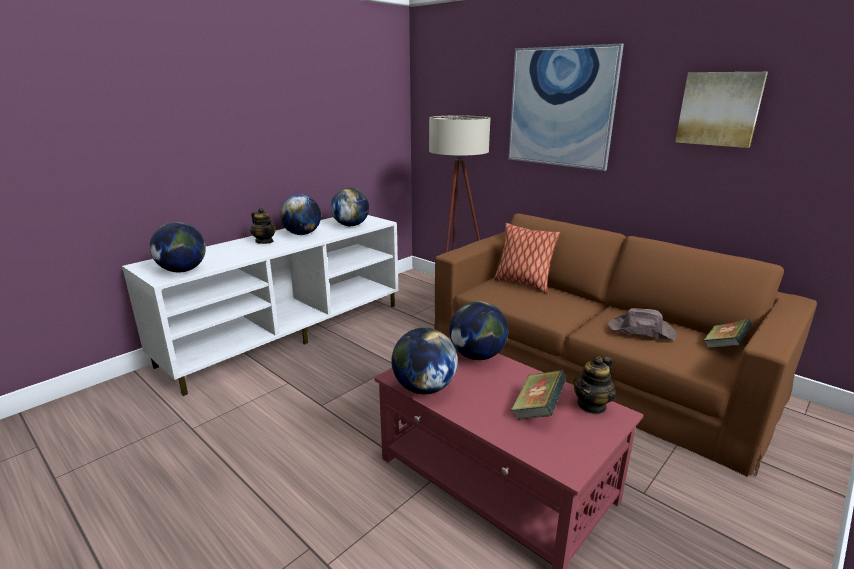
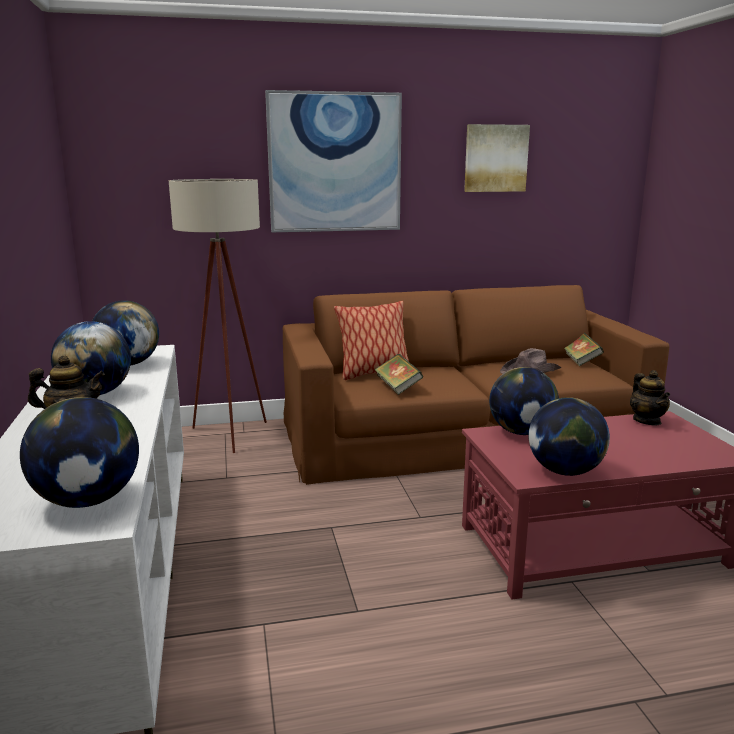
camera: 55 degrees left, 5 degrees down
book [511,370,567,420] -> book moved to [375,354,423,395]

